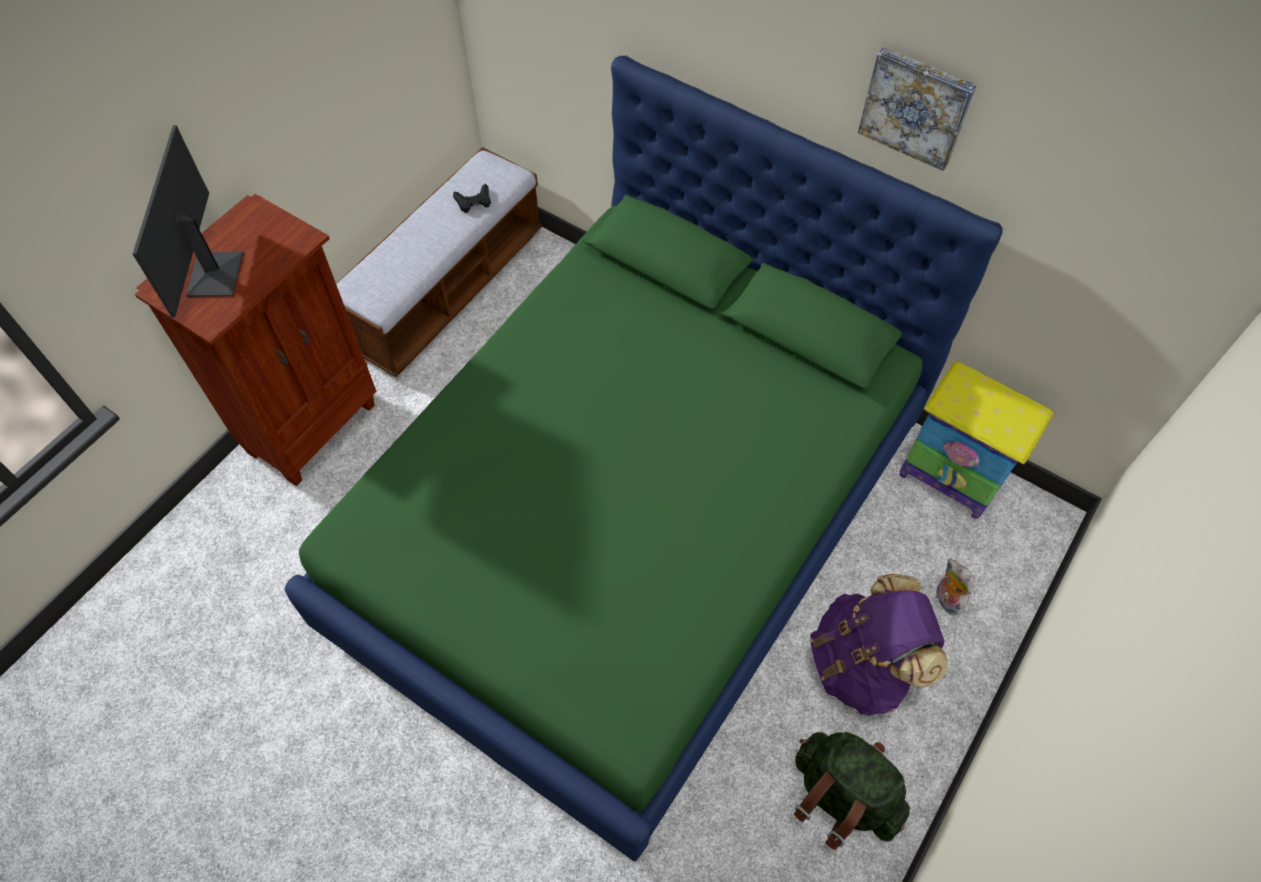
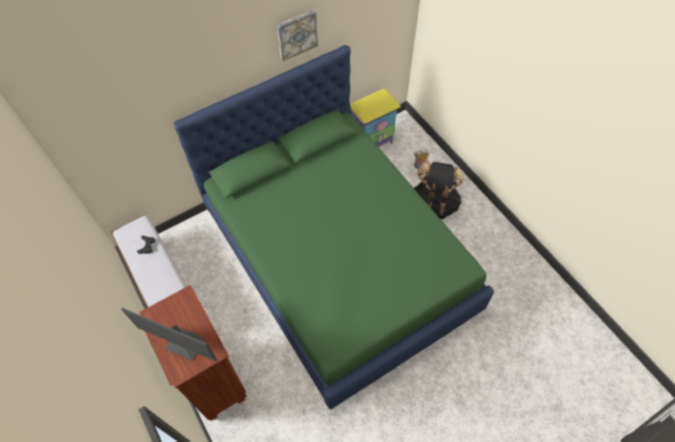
camera: 65 degrees left, 0 degrees up
green backpack [794,732,910,850] -> none
purple backpack [810,574,948,716] -> black backpack [414,162,464,219]

